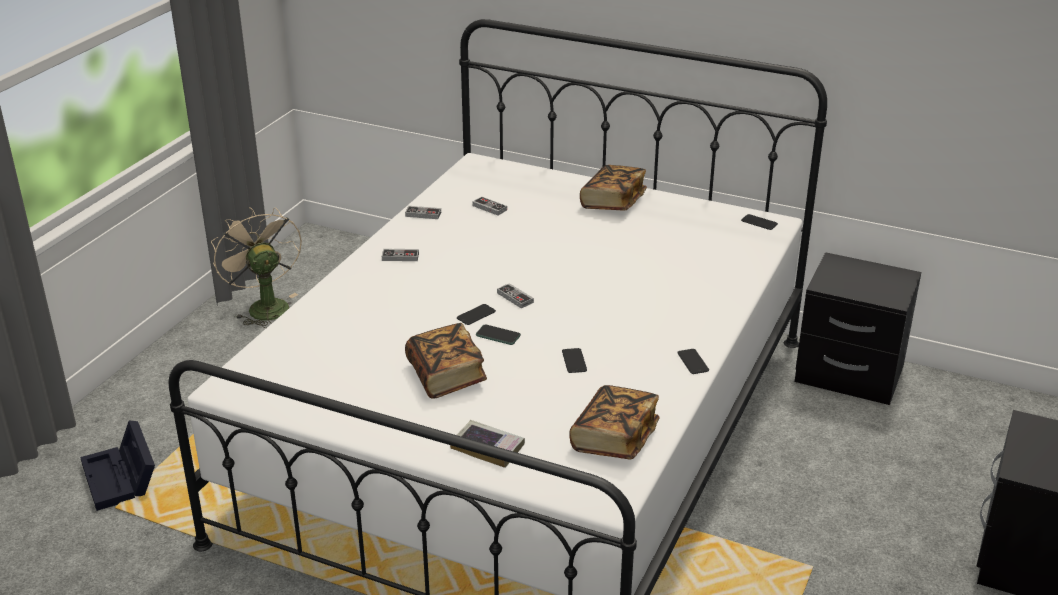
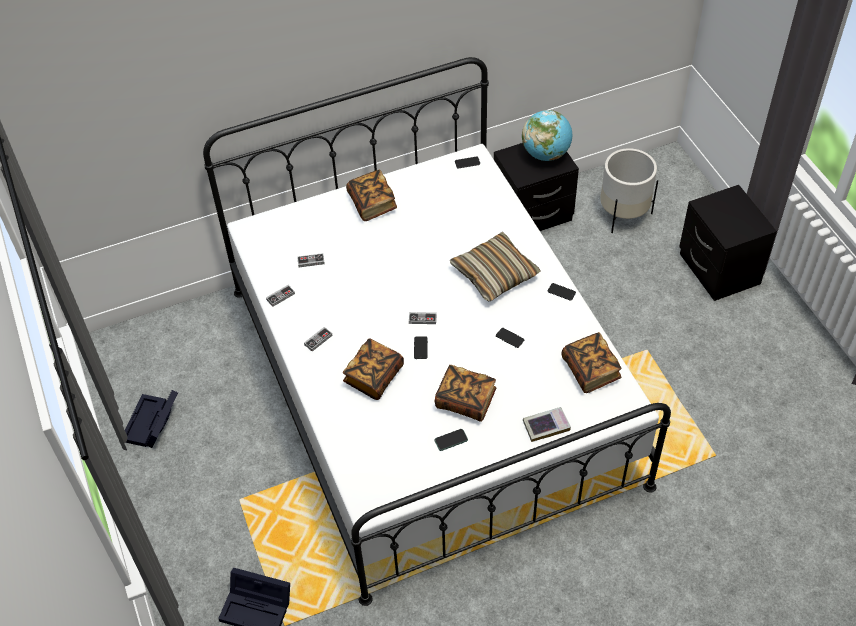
camera: 45 degrees left, 20 degrees up
beige fan [211,207,302,328] -> black storage box [125,390,178,448]
phone [476,324,521,345] -> phone moved to [434,429,468,451]
none -> book [343,338,404,400]
none -> pillow [450,232,541,302]
none -> globe [522,110,572,161]
none -> white planter [600,148,658,233]

